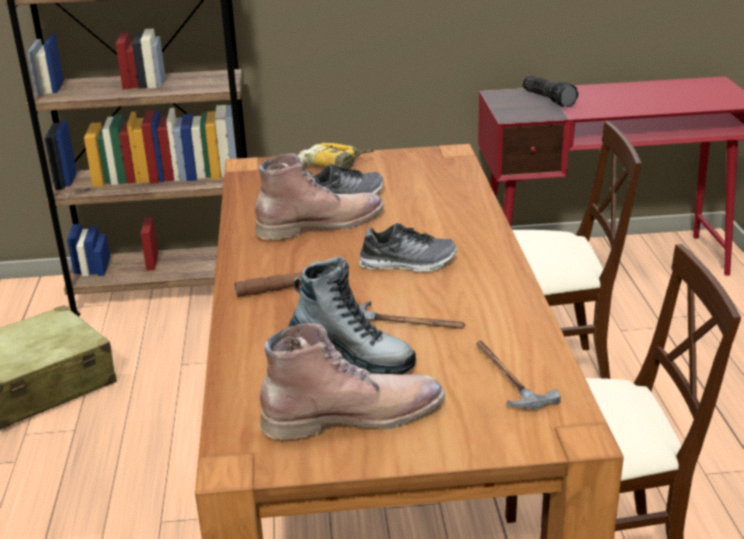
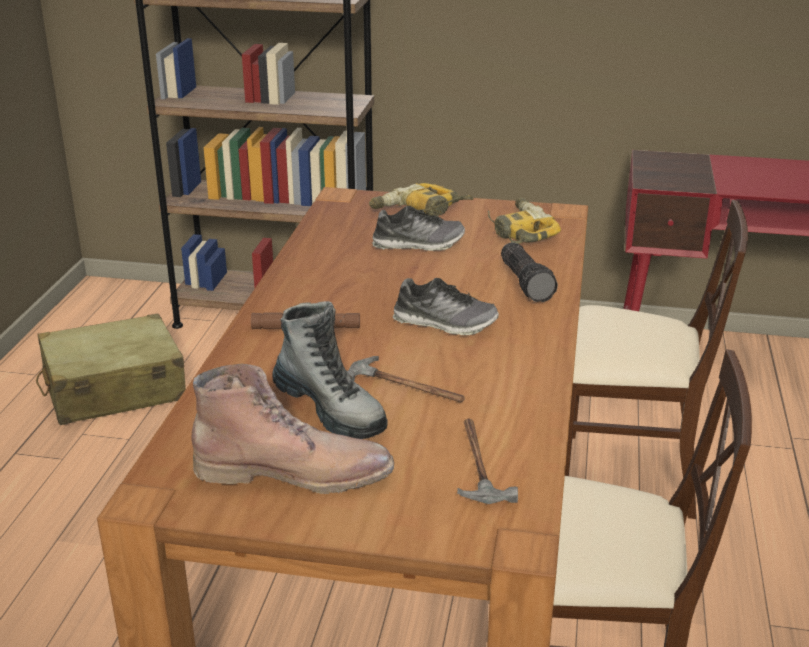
camera: 15 degrees right, 0 degrees up
brown boot [255,153,384,240] -> none
flashlight [523,75,579,107] -> flashlight moved to [501,242,558,302]
none -> power drill [488,198,561,244]

